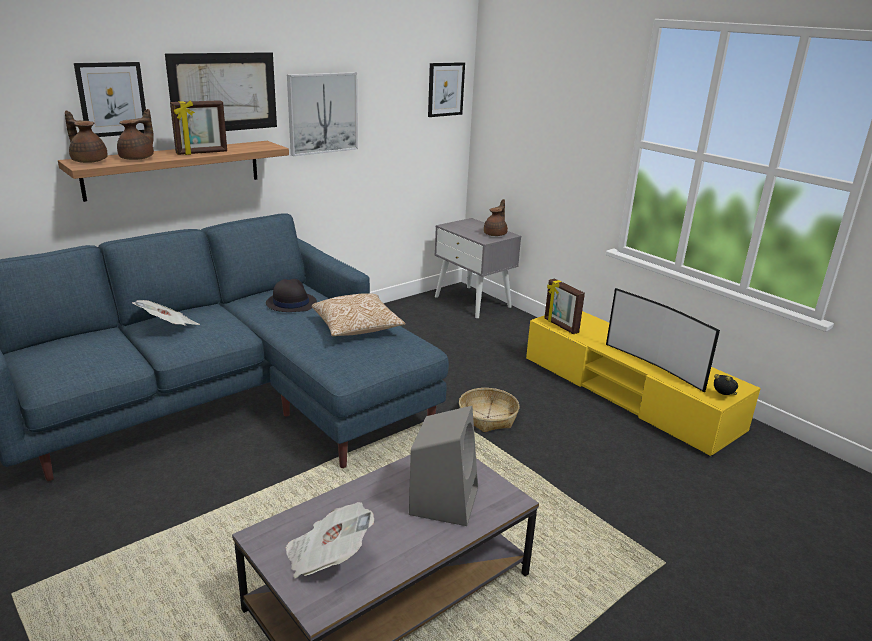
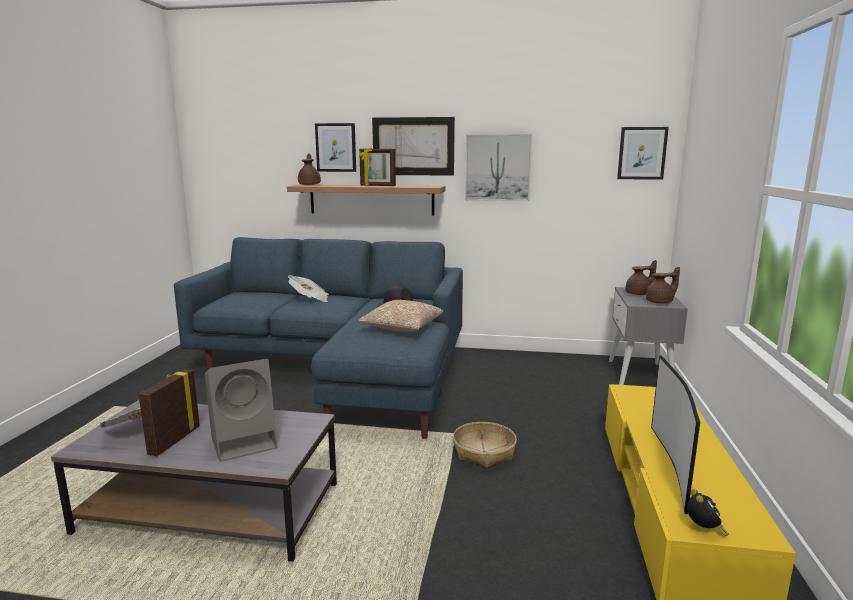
camera: 50 degrees right, 10 degrees down
brown teapot [117,109,154,160] -> brown teapot moved to [626,260,657,295]
picture frame [544,278,585,334] -> picture frame moved to [139,369,200,456]

